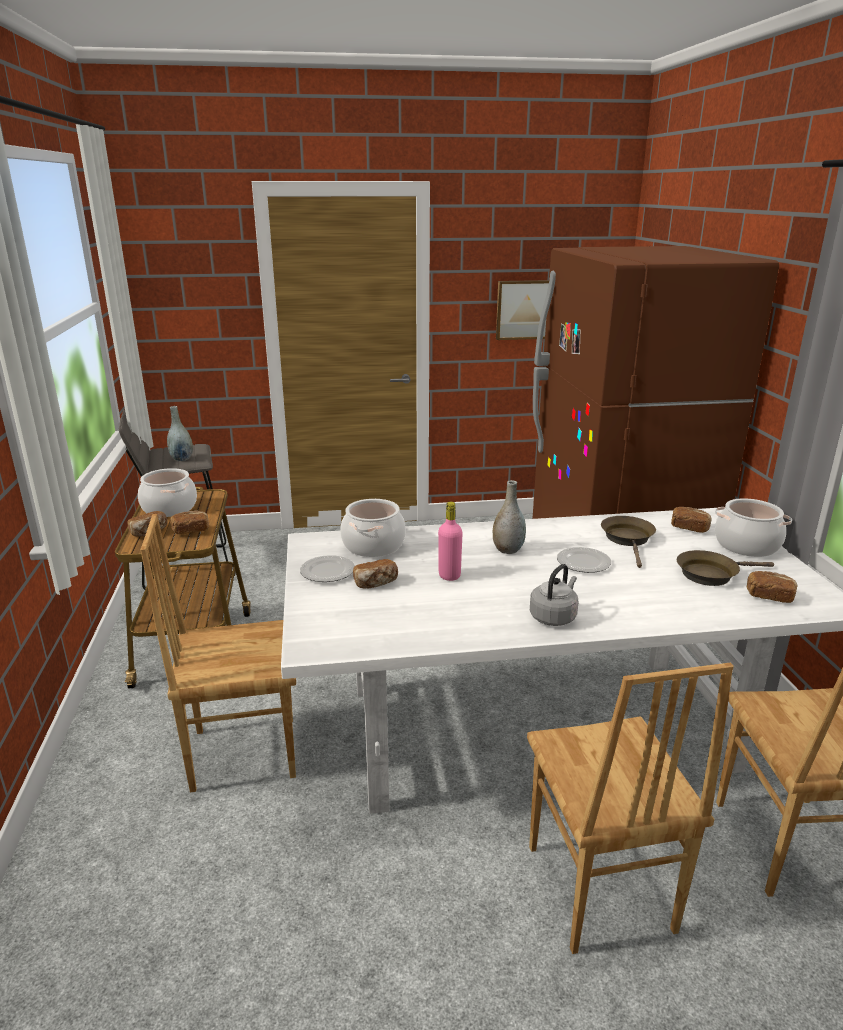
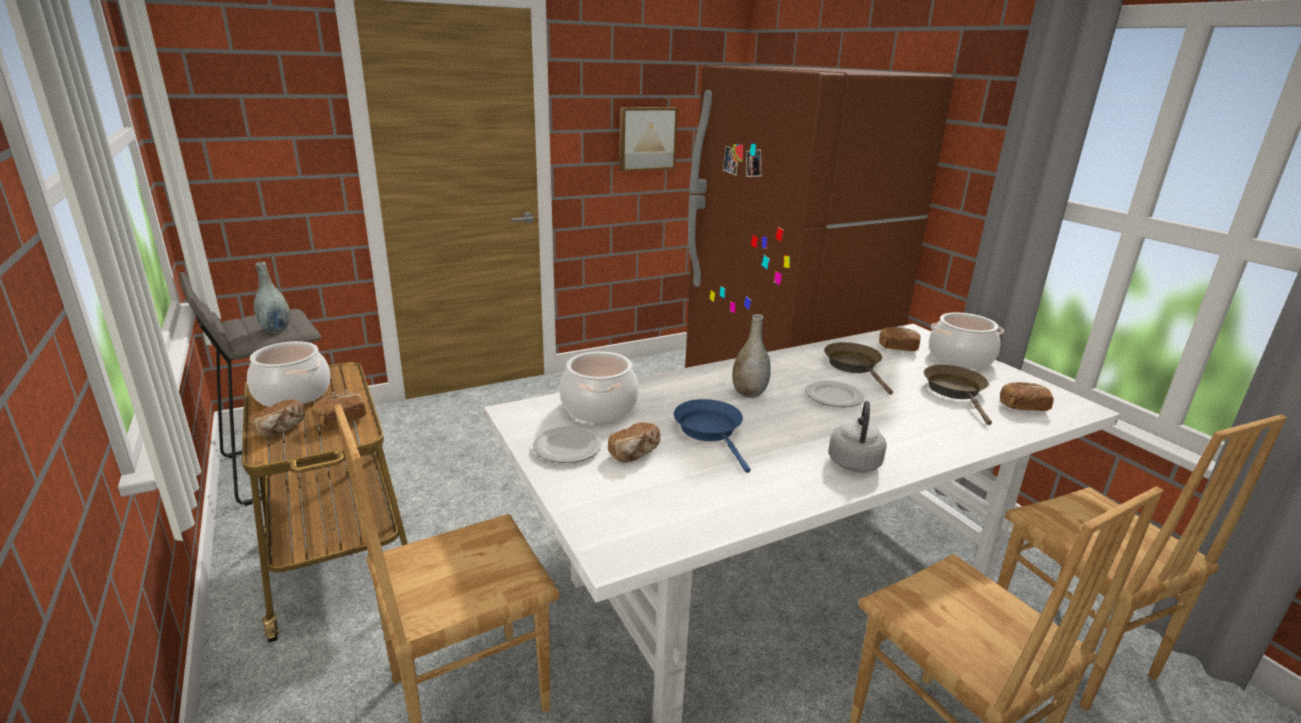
camera: 20 degrees left, 0 degrees up
pink bottle [438,502,463,581] -> blue frying pan [674,399,751,473]
brown frying pan [677,550,774,586] -> brown frying pan turned 120 degrees clockwise [924,365,992,425]

